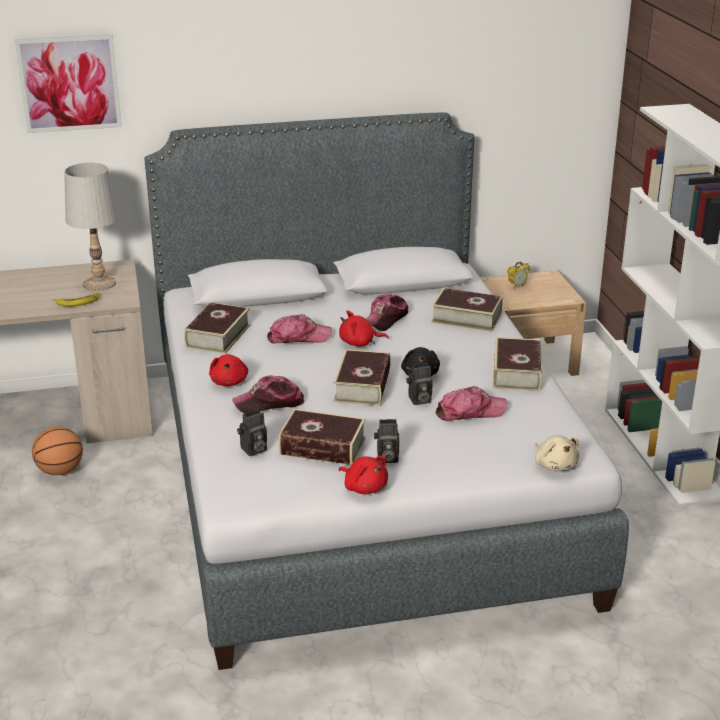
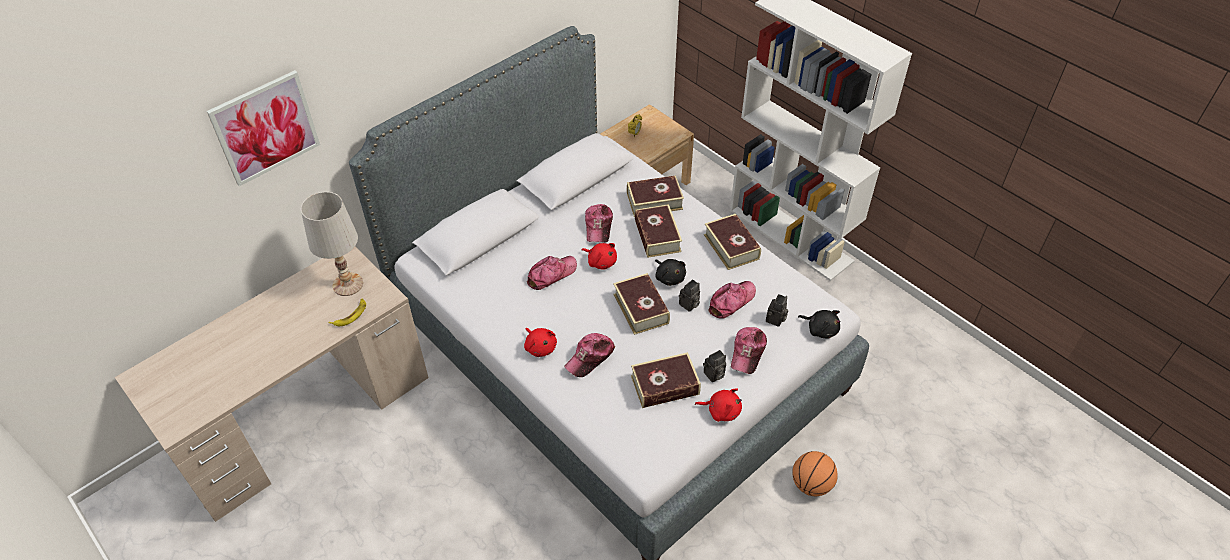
camera: 30 degrees left, 20 degrees up
basketball [32,427,83,475] -> basketball moved to [792,451,838,496]
book [184,302,250,354] -> book moved to [635,204,682,258]
camera [237,409,267,456] -> camera moved to [766,294,788,327]
red plush toy [339,310,389,347] -> red plush toy turned 105 degrees counterclockwise [582,243,617,270]
beige plush toy [535,435,579,471] -> black plush toy [798,310,840,338]
none -> cap [731,327,767,374]

